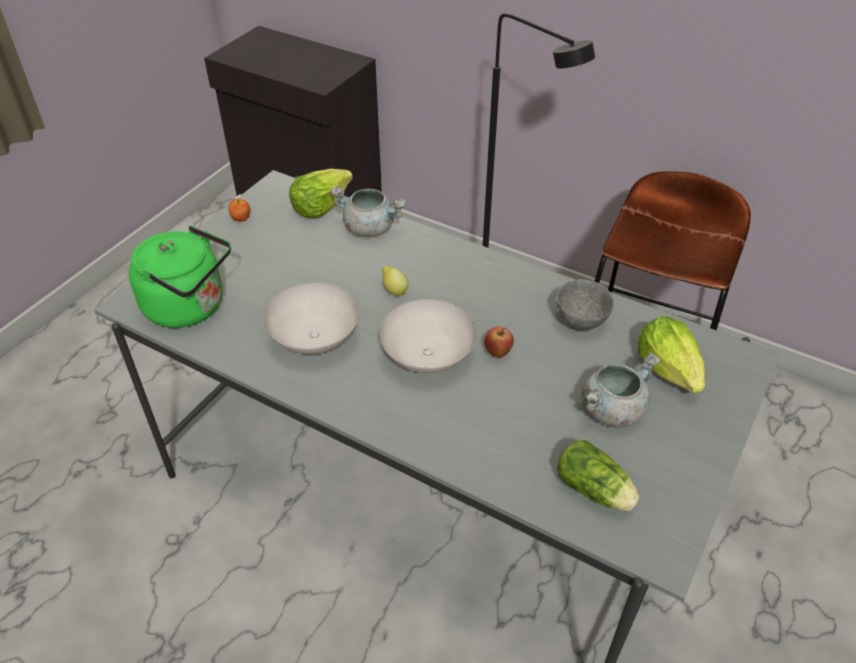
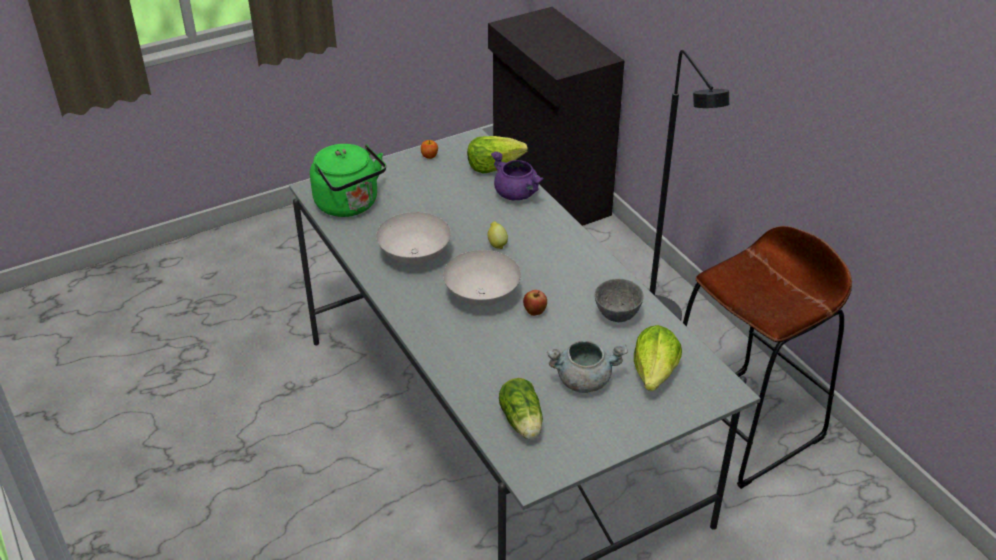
camera: 30 degrees right, 5 degrees down
grey cooking pot [330,187,407,237] -> purple cooking pot [491,151,544,200]

